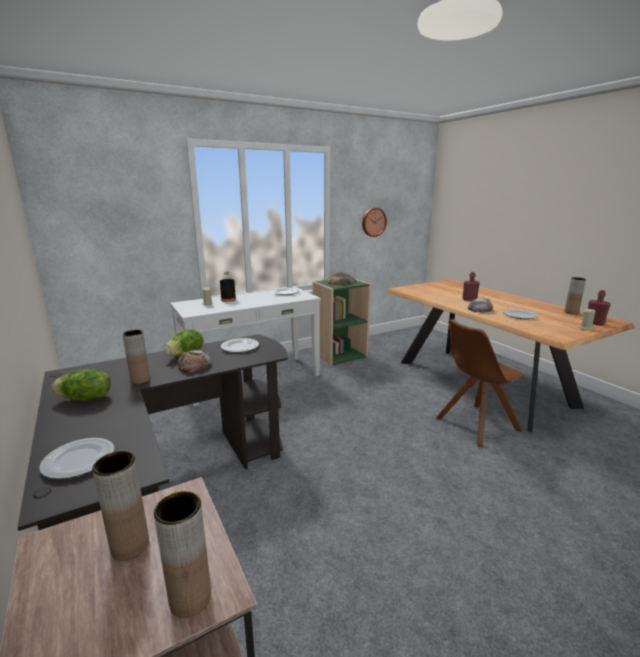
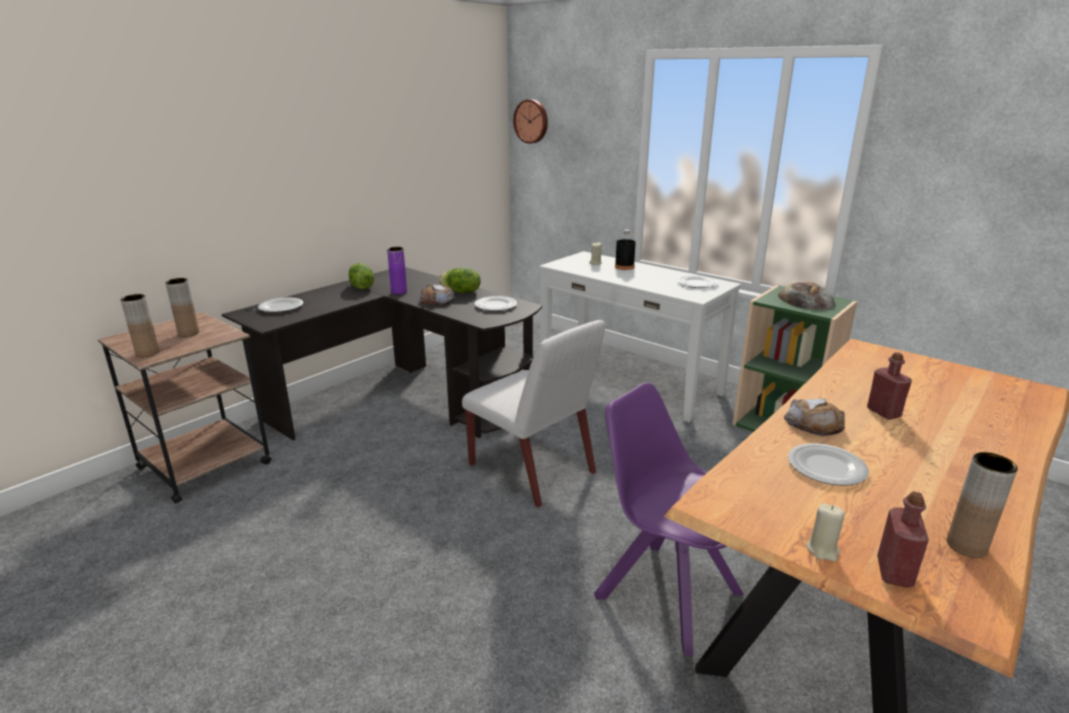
camera: 70 degrees right, 5 degrees up
brown vase [123,330,150,384] -> purple vase [387,247,407,294]
wall clock [362,208,387,237] -> wall clock moved to [513,99,548,144]
brown chair [436,319,525,447] -> purple chair [594,383,744,656]
none -> white chair [462,320,605,508]

